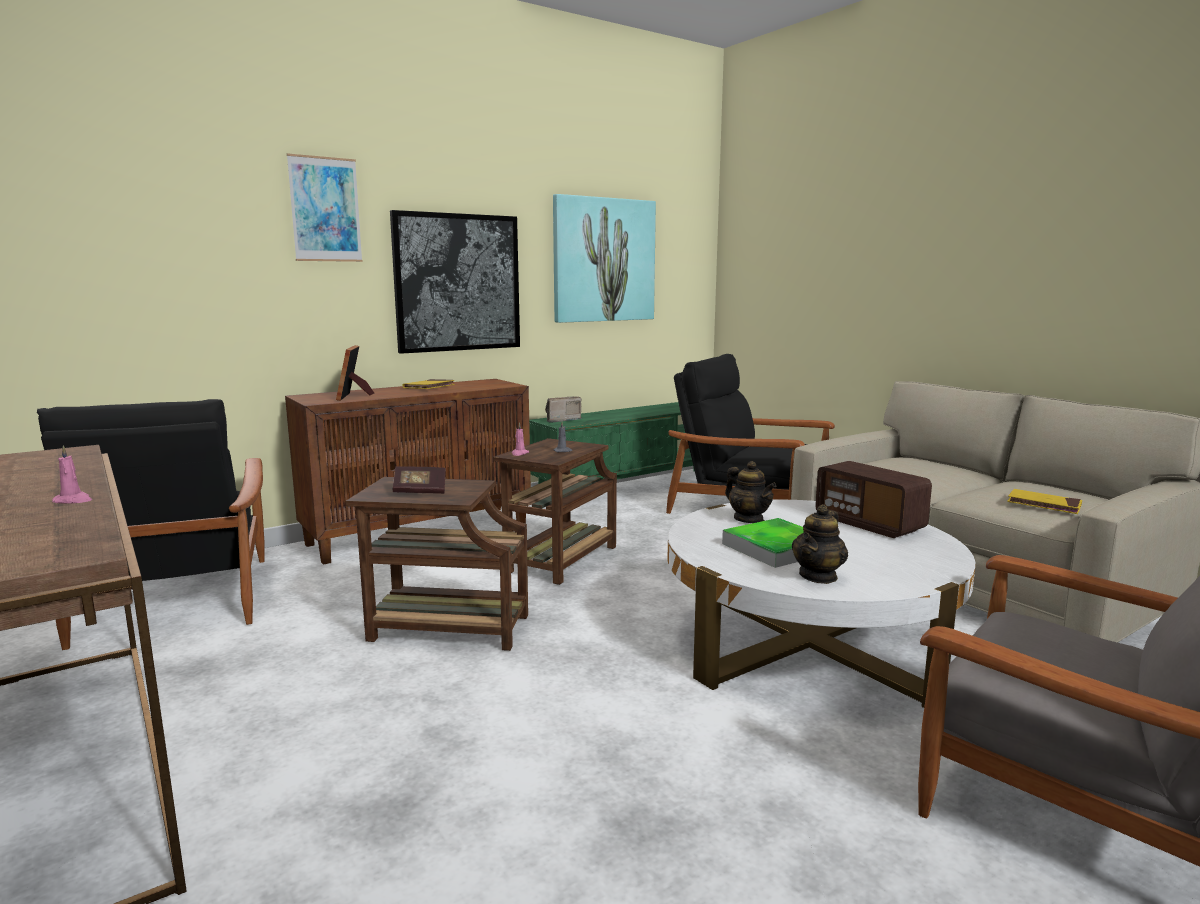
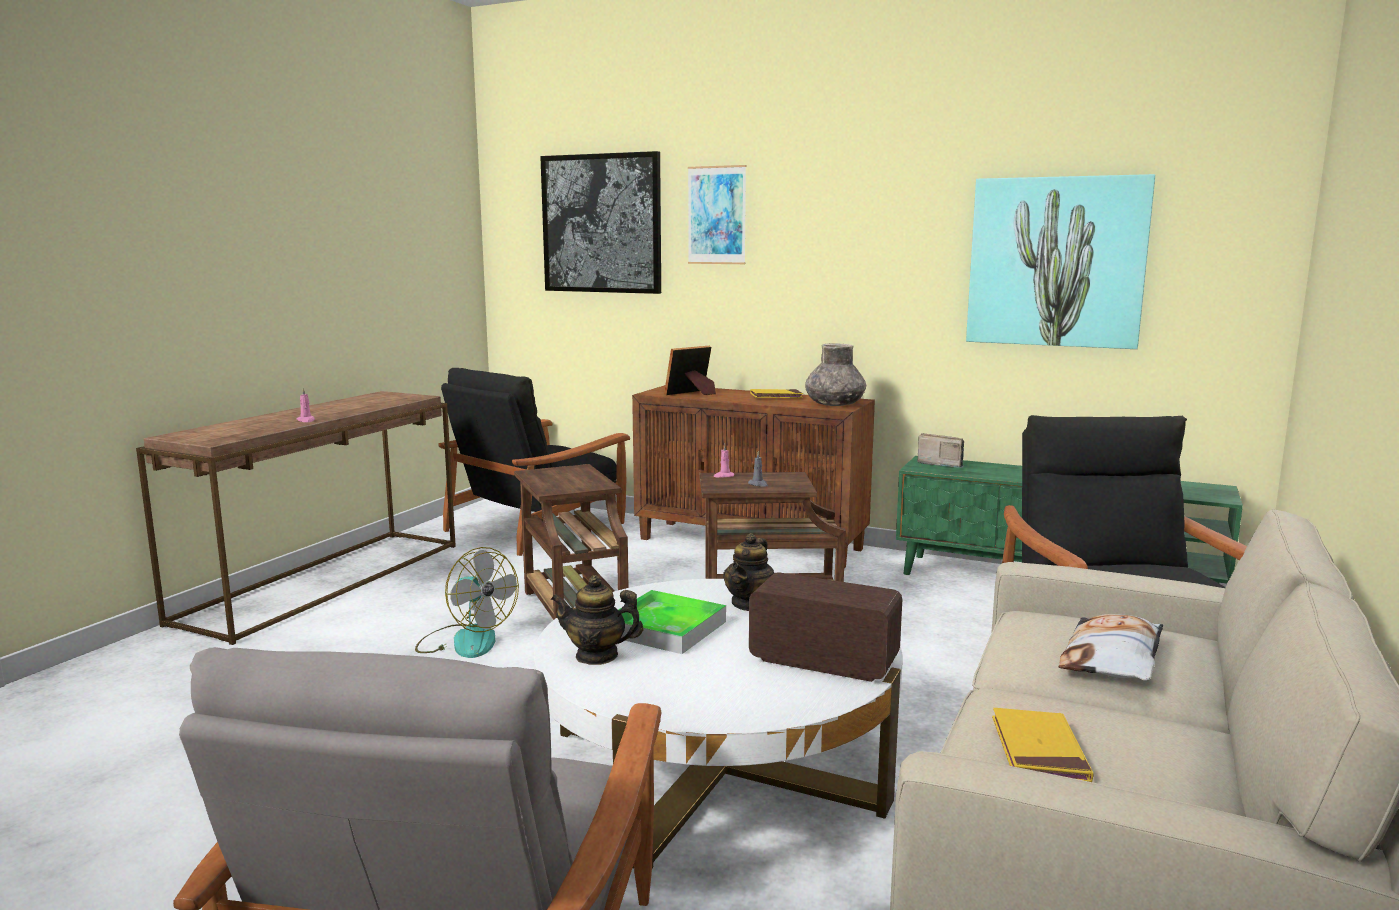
camera: 60 degrees right, 0 degrees up
picture [390,210,520,354] -> picture moved to [540,151,661,294]
book [393,466,446,494] -> none
radio [815,461,932,538] -> radio turned 90 degrees clockwise [749,572,902,682]
none -> fan [415,547,519,658]
none -> grey vase [805,343,866,406]
none -> pillow [1058,614,1163,681]

